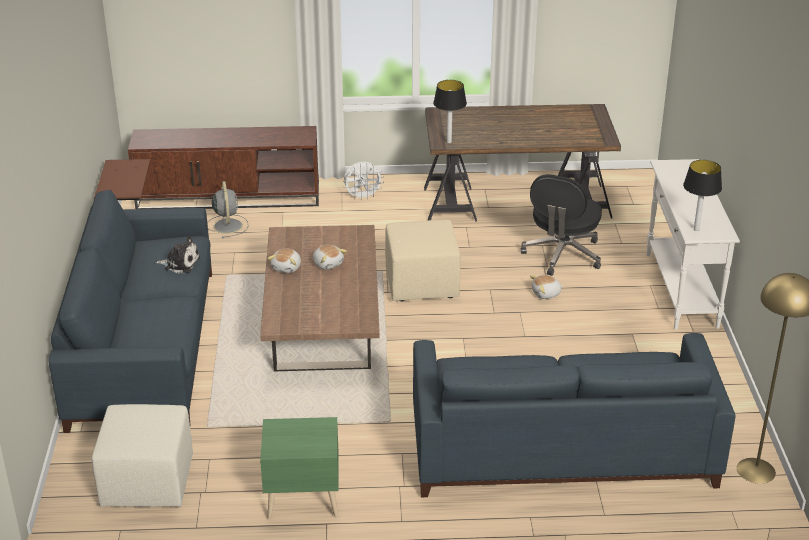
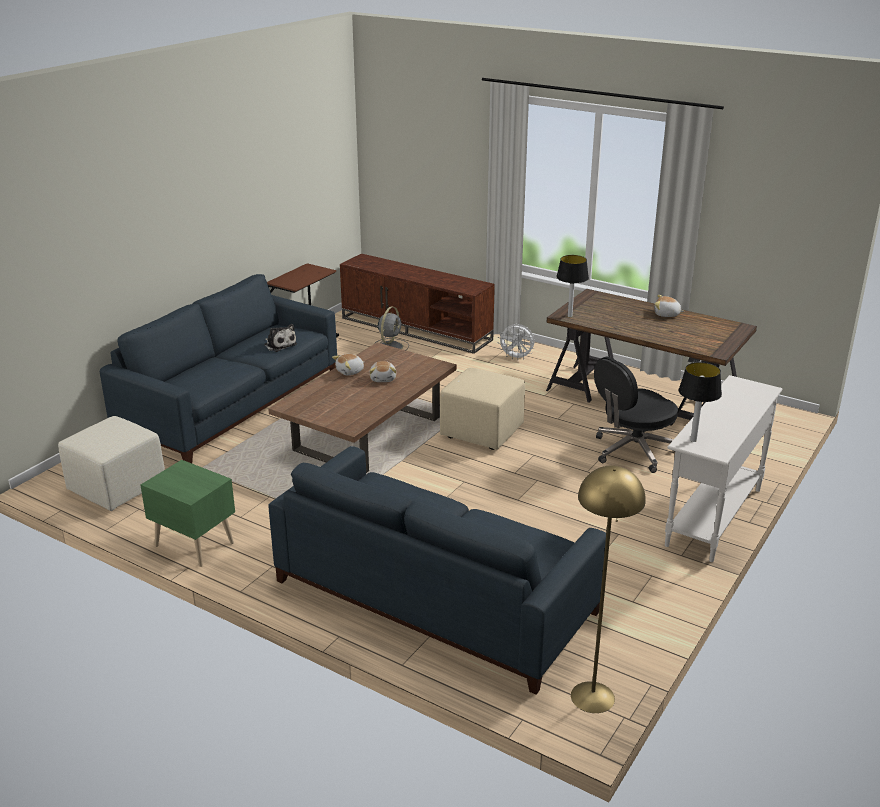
camera: 35 degrees right, 5 degrees down
plush toy [530,275,564,299] -> plush toy moved to [654,295,684,317]

